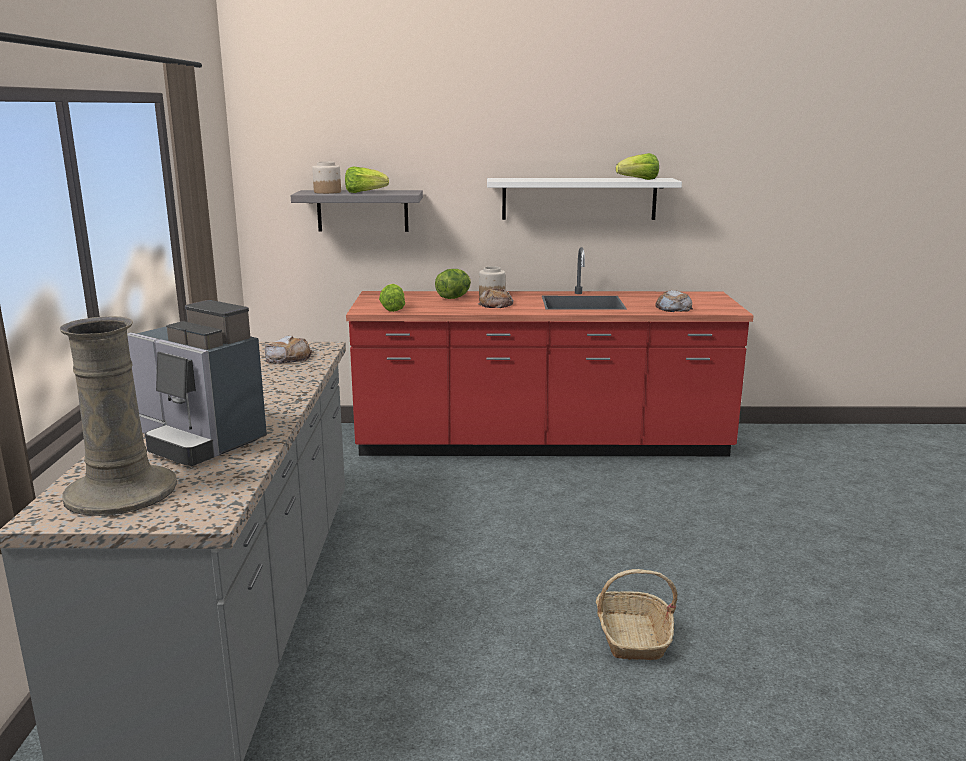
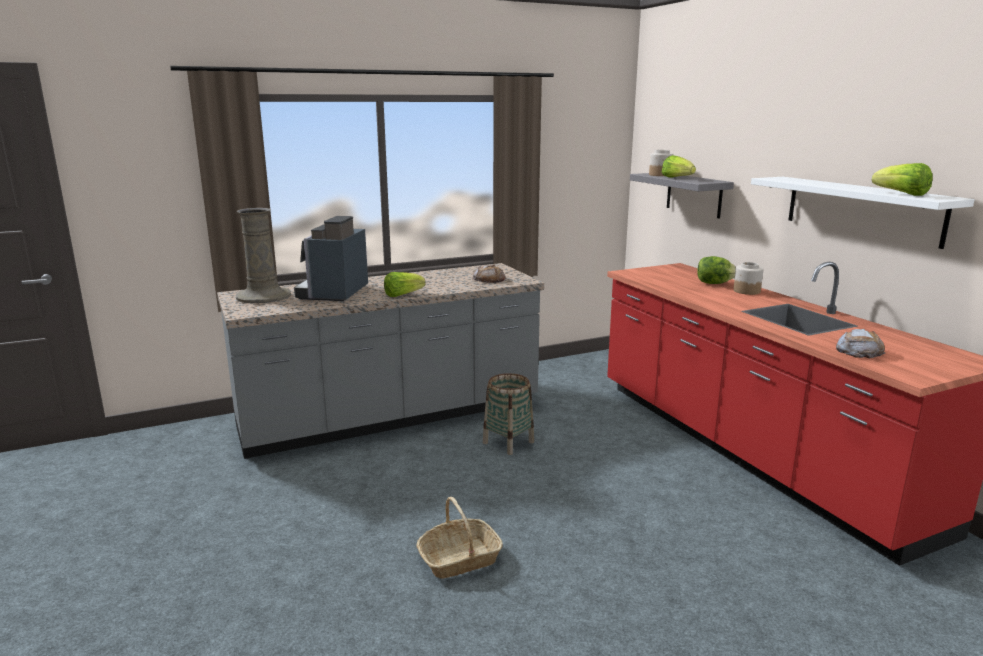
camera: 65 degrees right, 0 degrees up
lettuce [379,284,405,312] -> lettuce moved to [384,272,426,297]
bread [478,288,513,308] -> none
none -> basket [483,373,534,455]

